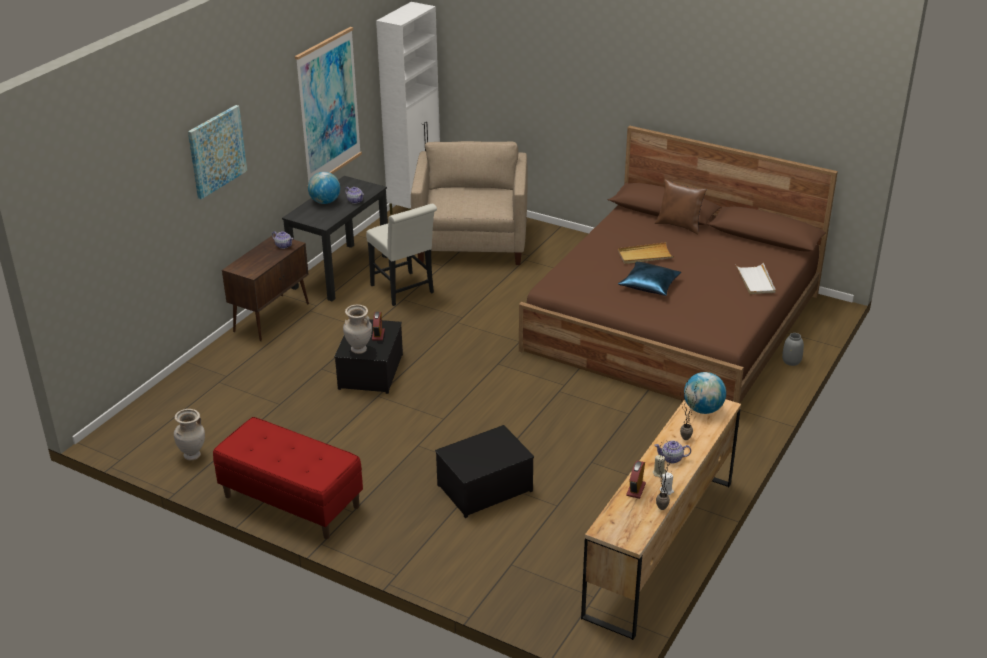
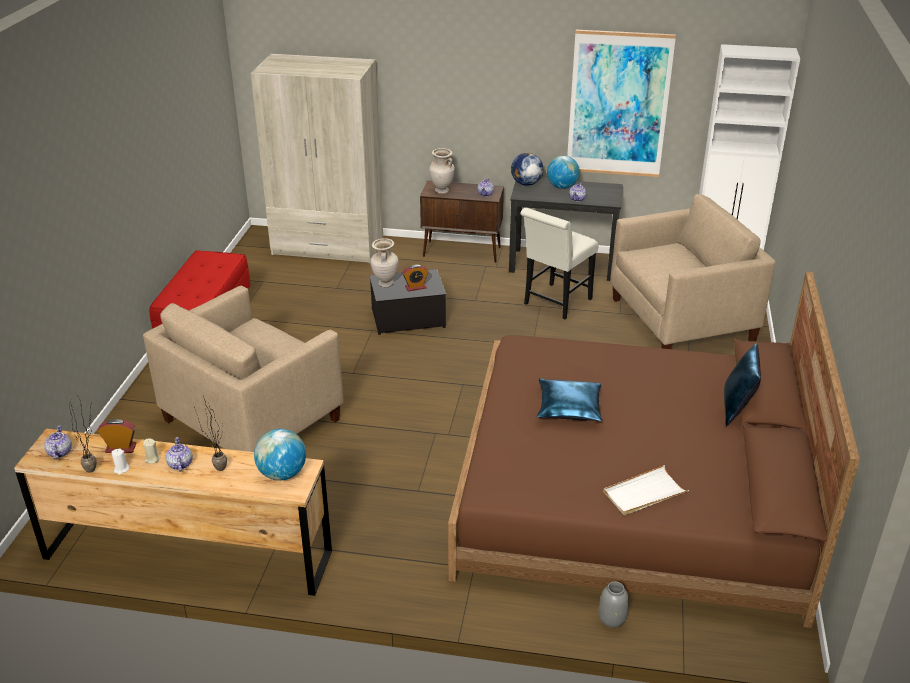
camera: 70 degrees right, 0 degrees up
beige vase [174,409,205,460] -> beige vase moved to [429,148,455,194]
picture [188,105,247,199] -> none
storage box [435,425,534,518] -> beige armchair [143,286,344,452]
beige tray [618,242,674,264] -> none
brown pillow [655,179,707,234] -> blue pillow [724,343,761,426]
none -> teapot [44,425,72,460]
none -> beige wardrobe [251,54,383,263]
none -> globe [511,153,544,186]

